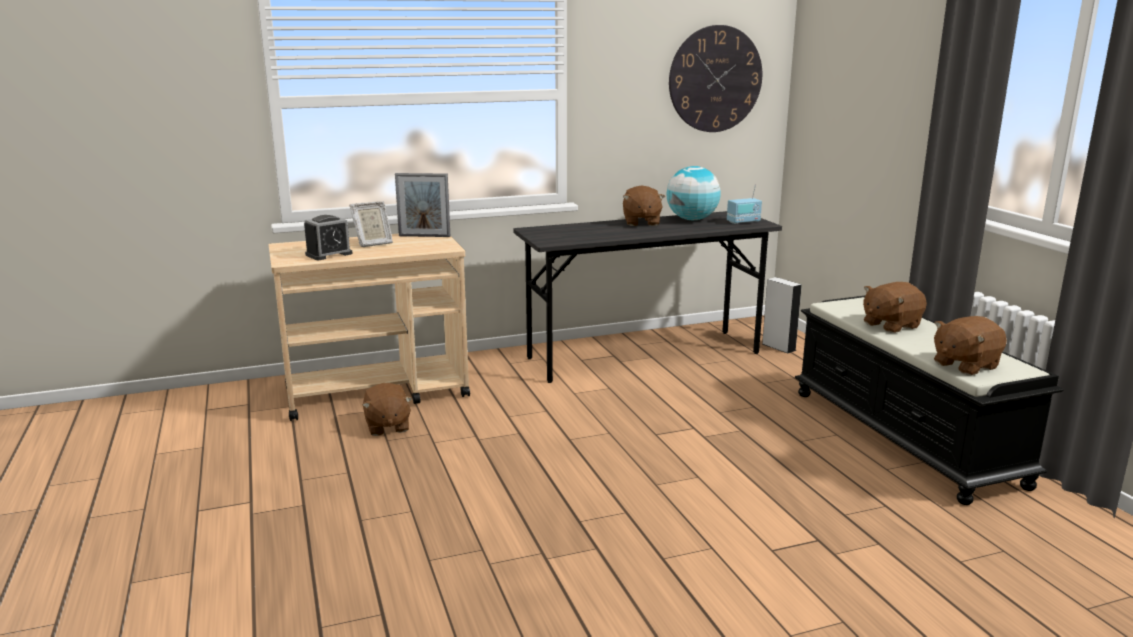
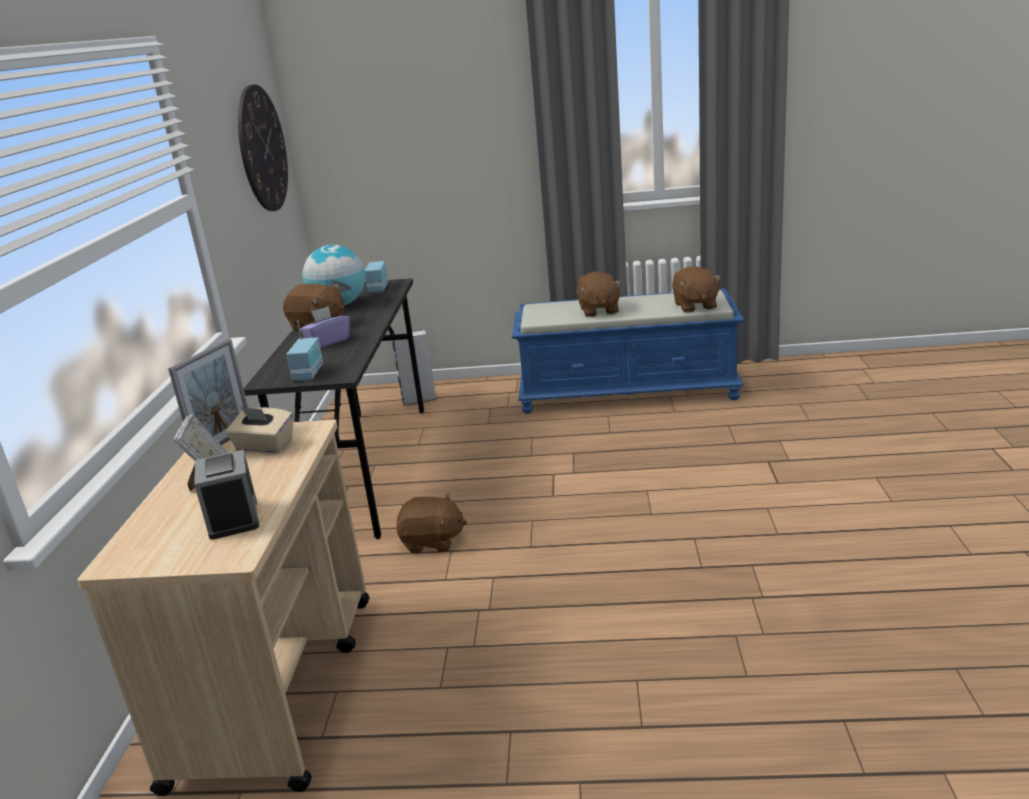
camera: 65 degrees left, 5 degrees up
brown plush toy [362,383,412,436] -> brown plush toy moved to [396,493,467,553]
black bench [795,295,1064,505] -> blue bench [512,288,744,414]
none -> beige tissue box [226,407,293,453]
none -> radio [286,320,323,381]
none -> purple tissue box [300,306,350,348]

